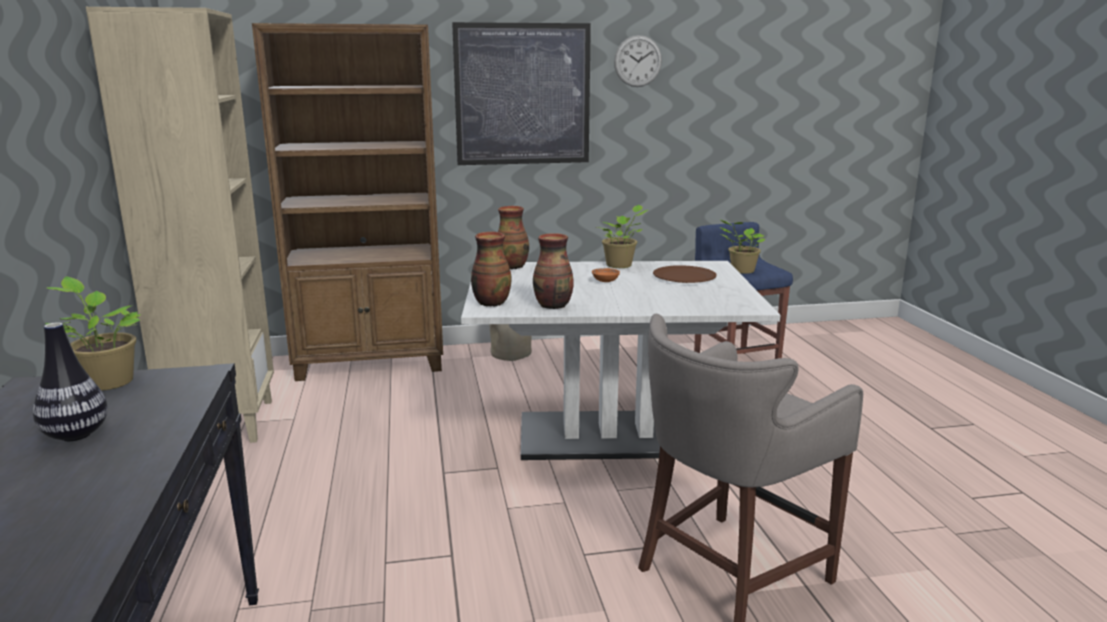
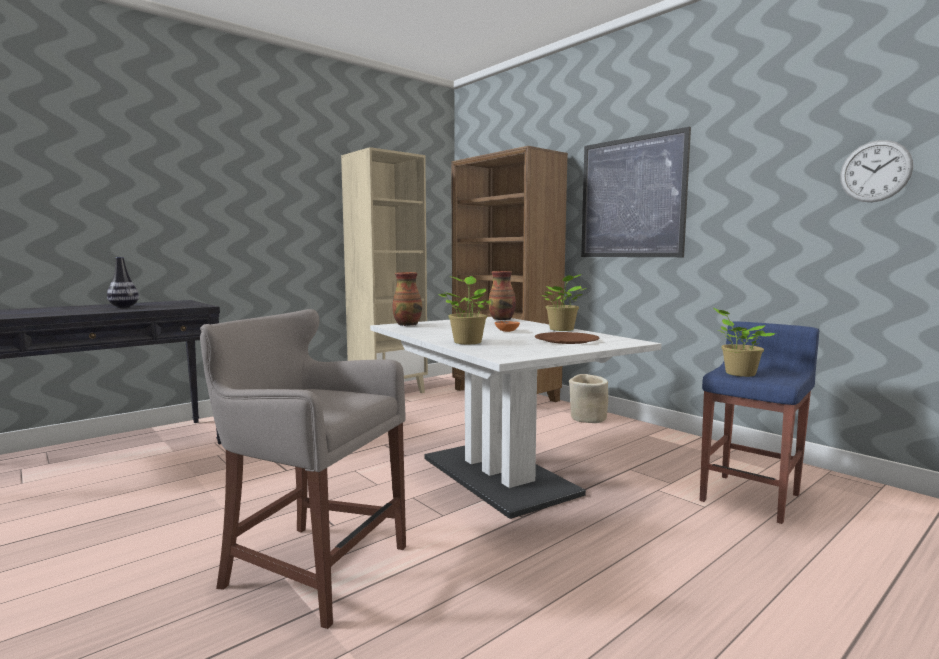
camera: 60 degrees right, 10 degrees down
potted plant [45,276,141,391] -> potted plant moved to [438,276,491,344]
vase [533,233,574,309] -> none
wall clock [614,35,662,87] -> wall clock moved to [840,140,913,202]

